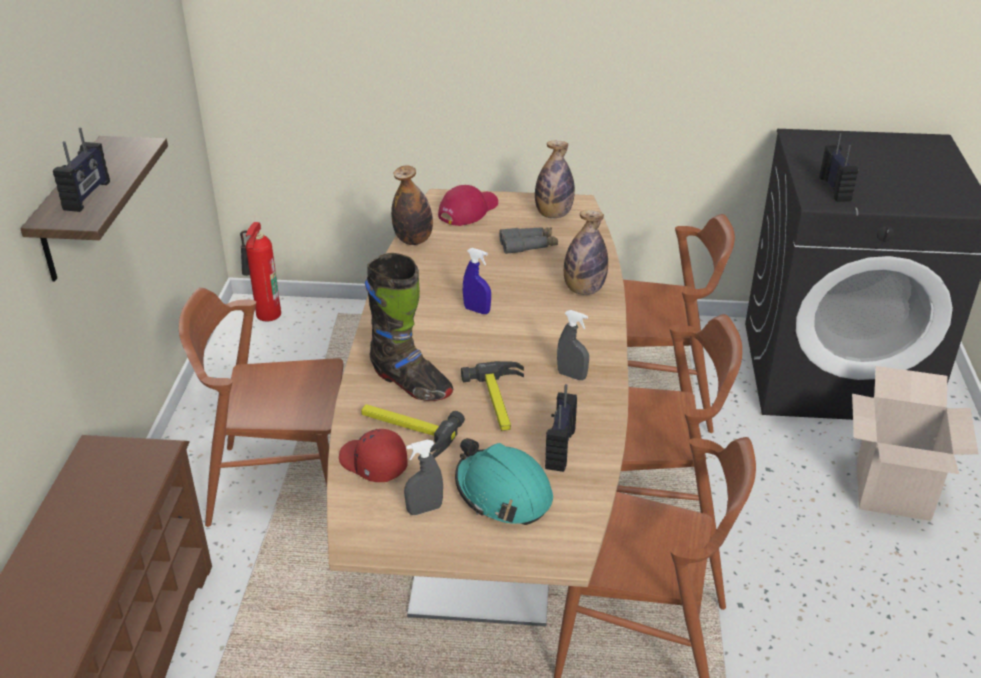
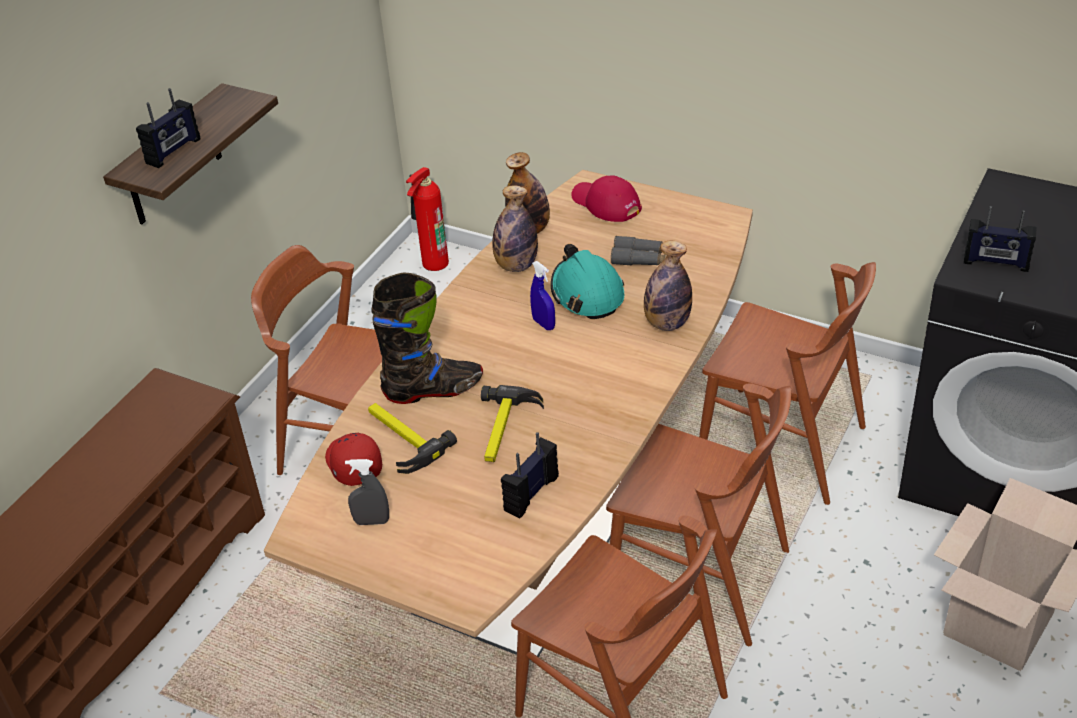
camera: 25 degrees right, 5 degrees up
black boot [365,253,453,401] -> black boot turned 75 degrees counterclockwise [371,272,483,404]
red cap [438,185,498,226] -> red cap turned 105 degrees counterclockwise [571,175,642,222]
turquoise hard hat [455,438,553,525] -> turquoise hard hat moved to [551,244,624,319]
bottle [535,141,575,218] -> bottle moved to [492,185,538,272]
grey spray bottle [557,310,589,380] -> none
radio [819,133,858,202] -> radio turned 90 degrees clockwise [964,206,1037,272]

